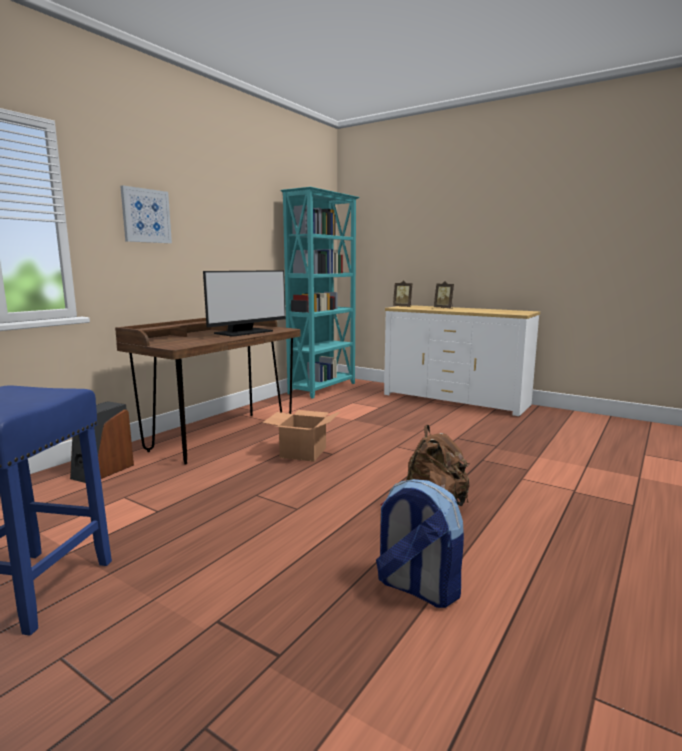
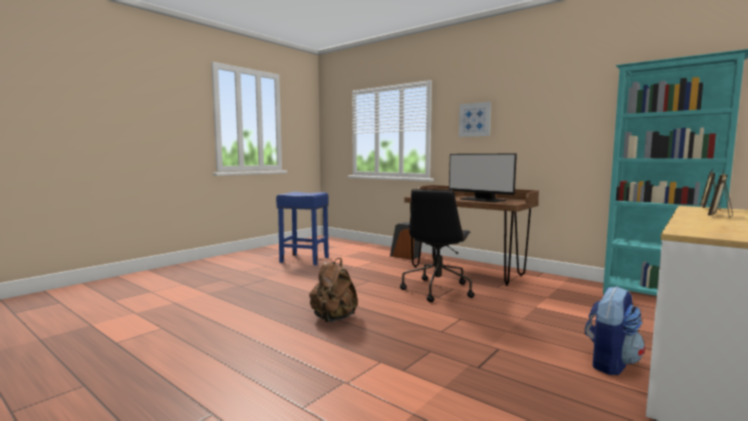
camera: 95 degrees right, 5 degrees down
cardboard box [262,410,341,462] -> black office chair [400,189,474,302]
backpack [376,479,464,608] -> backpack moved to [585,286,645,375]

